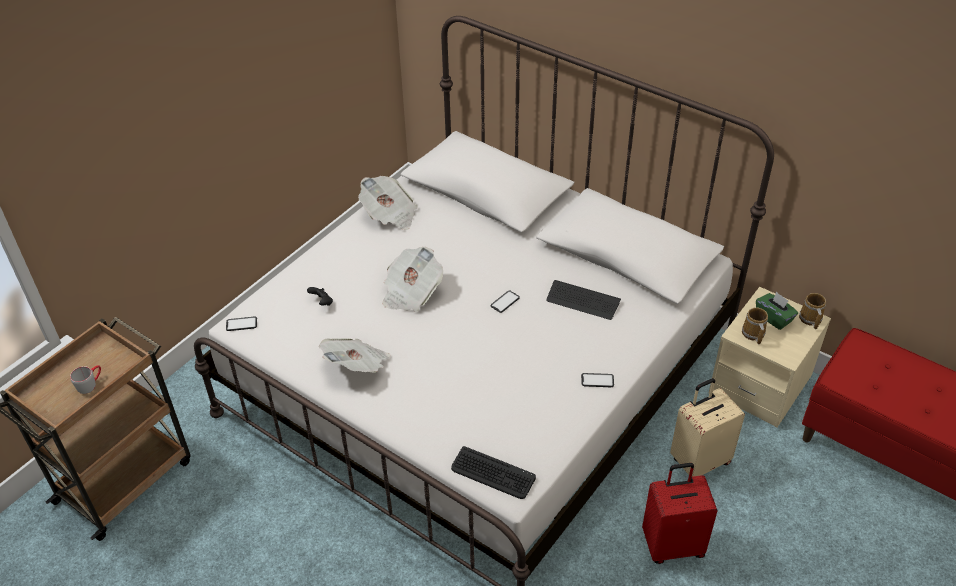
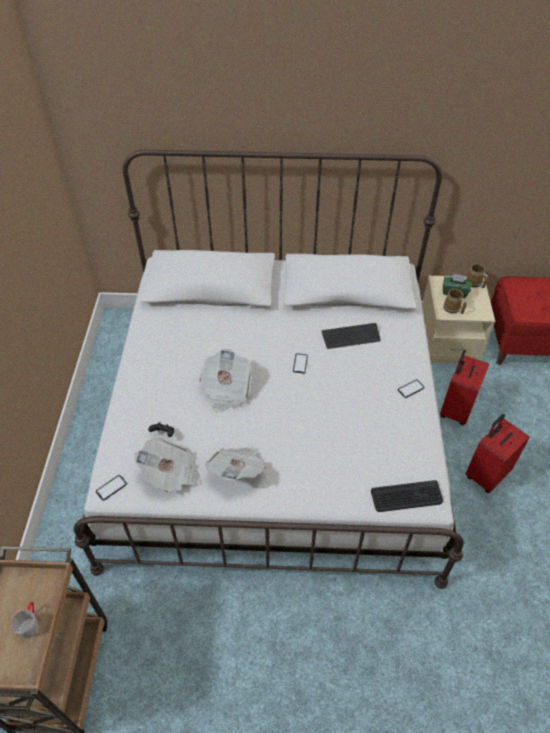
camera: 35 degrees left, 5 degrees up
newspaper [358,176,418,230] -> newspaper moved to [135,438,202,492]
beige suitcase [670,378,745,477] -> red suitcase [440,350,489,425]

